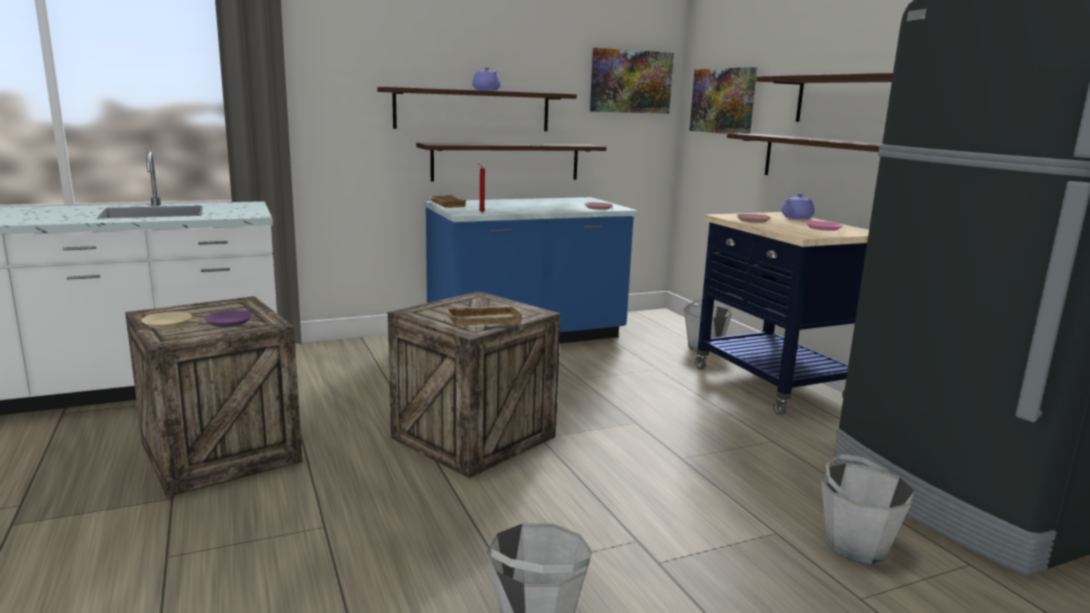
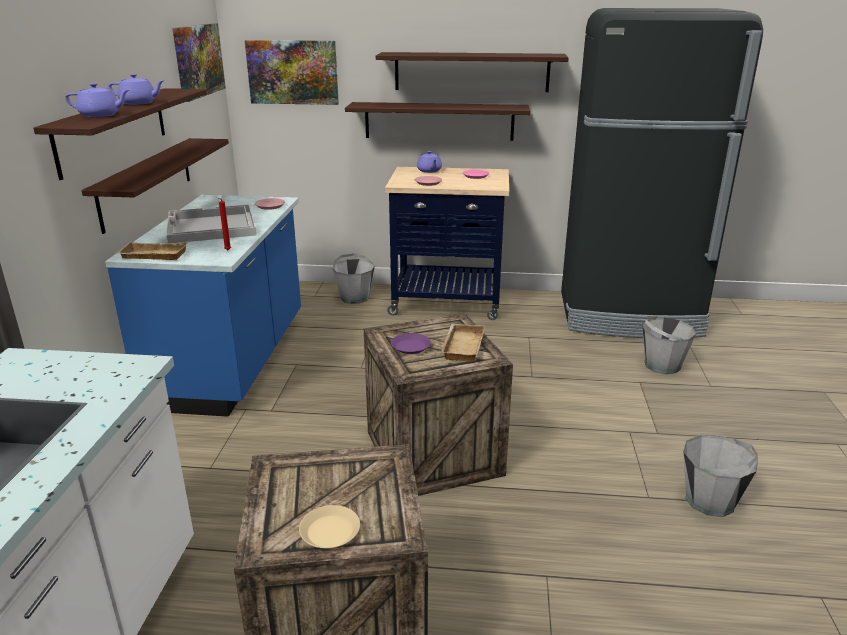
camera: 60 degrees left, 10 degrees up
purple plate [204,310,252,327] -> purple plate moved to [391,333,431,354]
none -> purple teapot [65,83,129,117]
none -> white tray [167,204,257,243]

